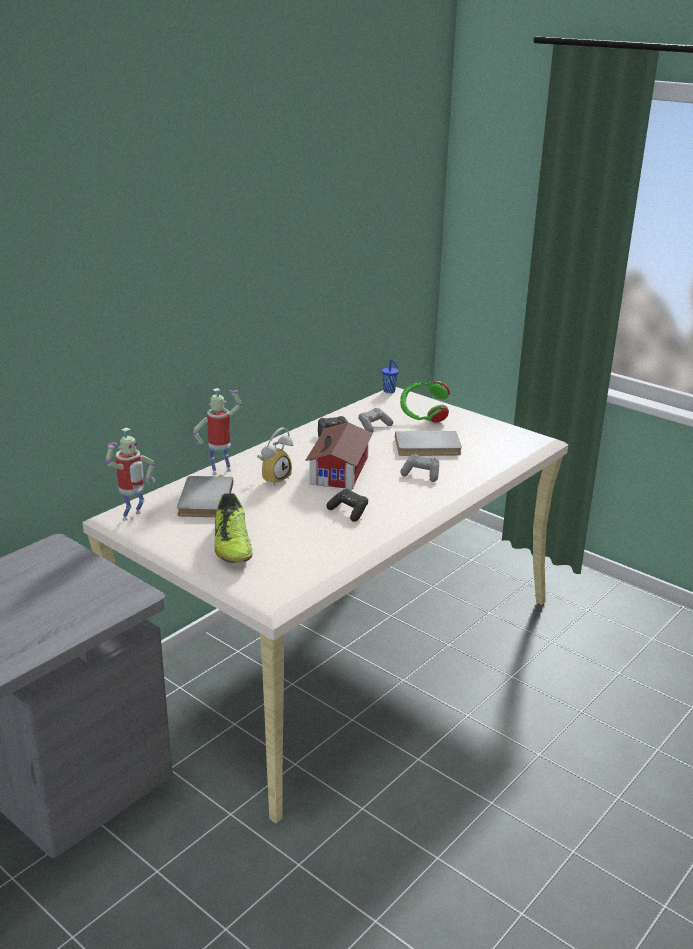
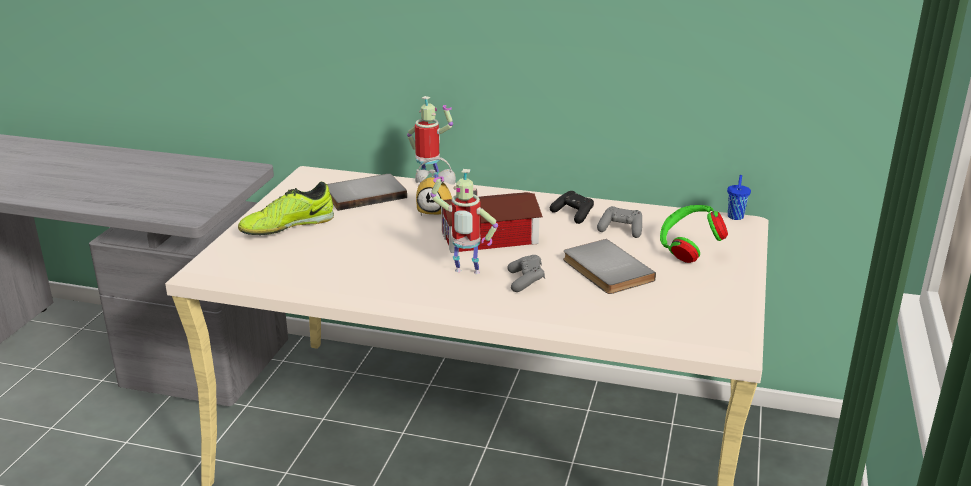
camera: 65 degrees right, 0 degrees up
toy robot [106,427,155,521] -> toy robot moved to [430,169,498,274]
black game controller [326,489,368,522] -> none

